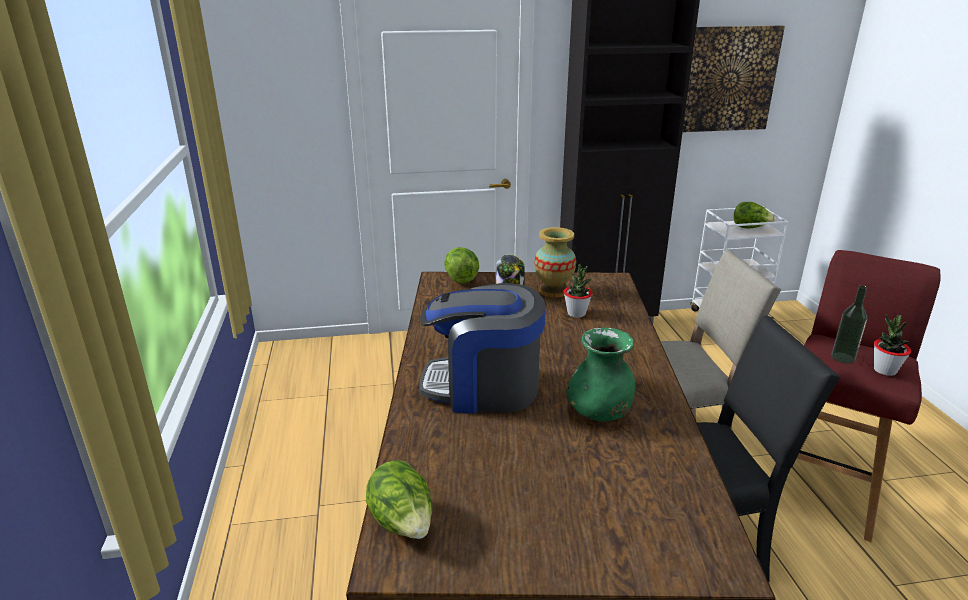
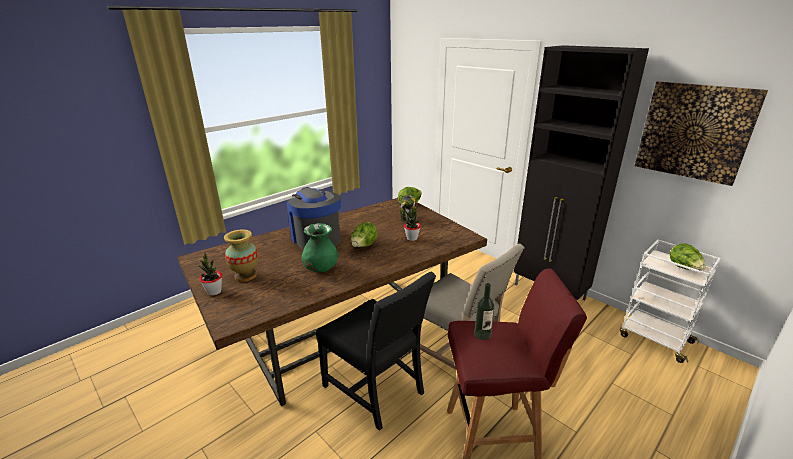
camera: 55 degrees right, 0 degrees up
lettuce [366,460,433,539] -> lettuce moved to [351,222,378,247]
vase [534,227,576,298] -> vase moved to [224,229,258,282]
potted plant [874,315,911,376] -> potted plant moved to [198,253,222,296]

